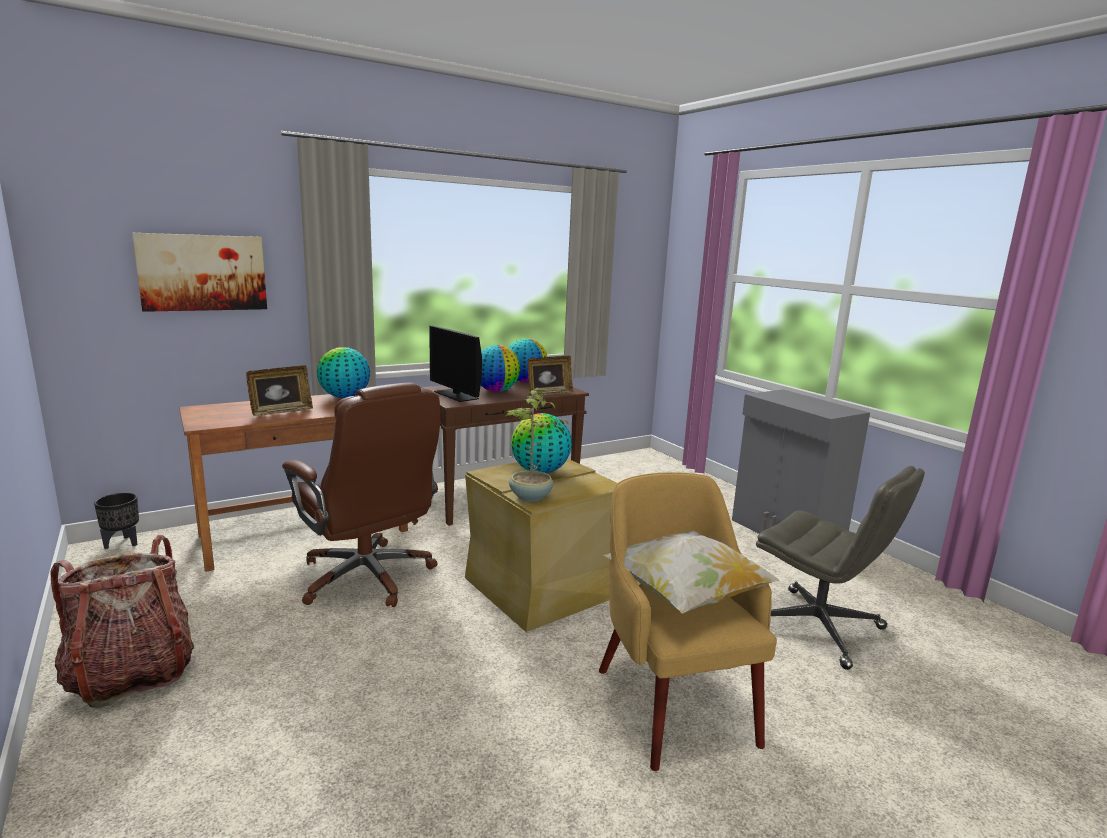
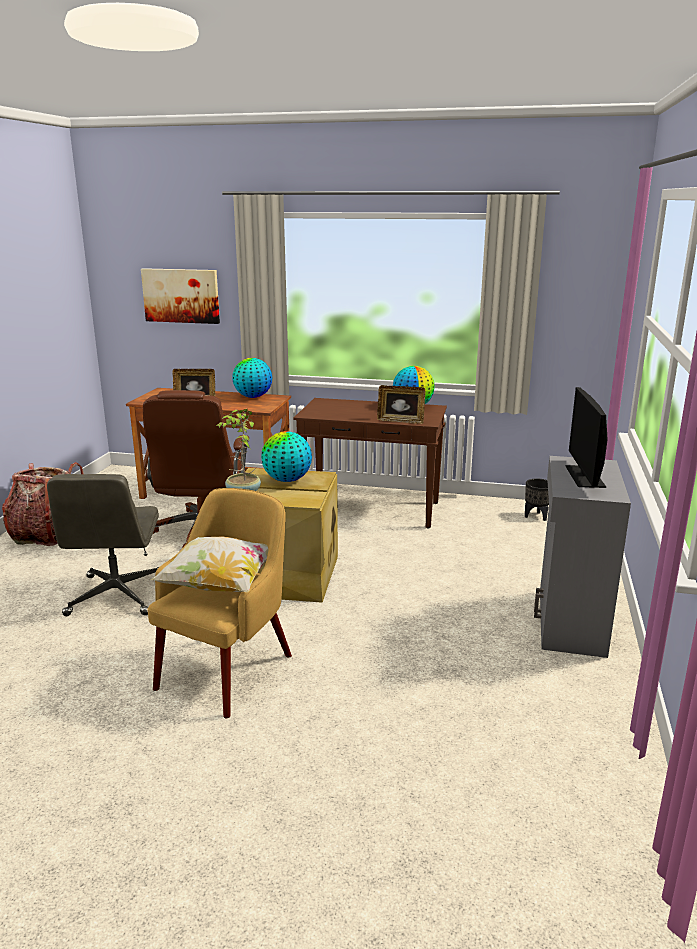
camera: 45 degrees right, 5 degrees up
black planter [94,493,139,549] -> black planter moved to [525,479,549,521]
monitor [429,326,482,402] -> monitor moved to [565,387,608,488]
globe [481,345,520,392] -> none
grey office chair [756,466,925,670] -> grey office chair moved to [47,474,159,616]

